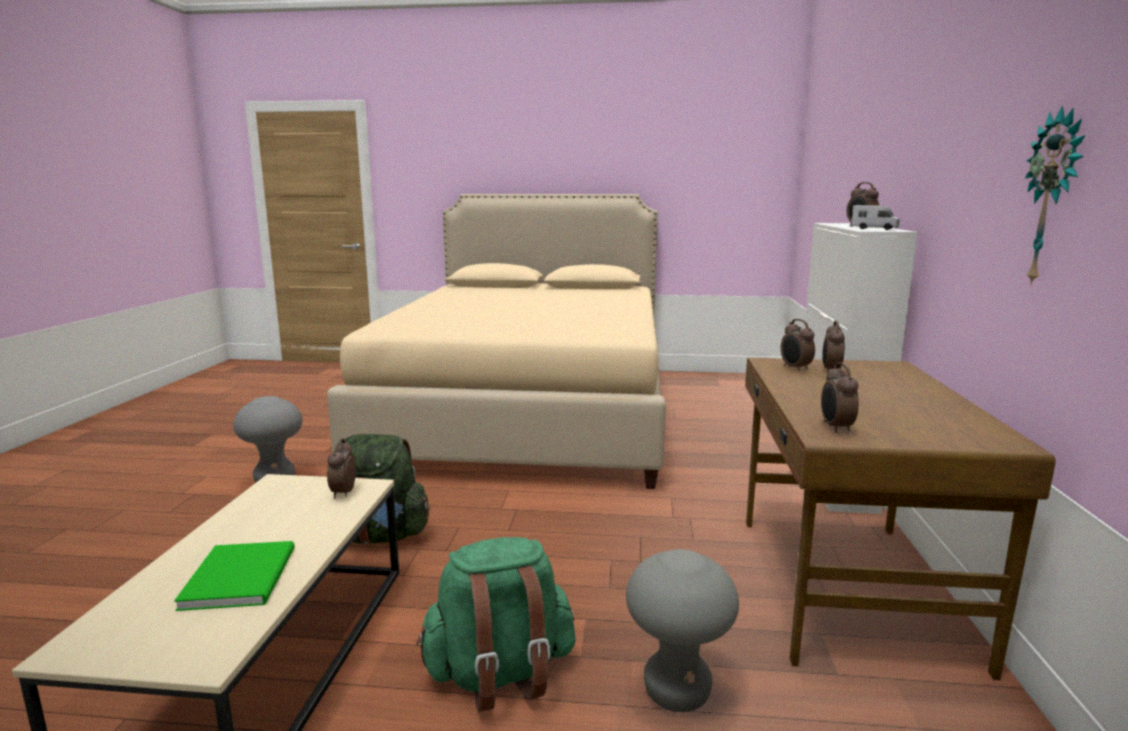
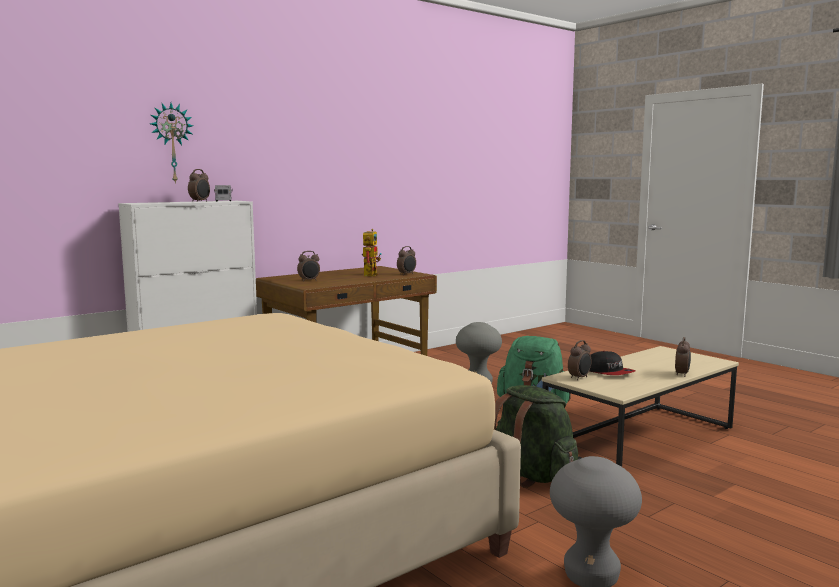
camera: 135 degrees left, 5 degrees down
green book [174,541,295,611] -> none
alarm clock [781,319,815,371] -> alarm clock moved to [675,337,691,377]
wall clock [1025,106,1085,286] -> wall clock moved to [150,103,193,184]
none -> toy robot [362,229,382,276]
none -> cap [589,351,635,375]

